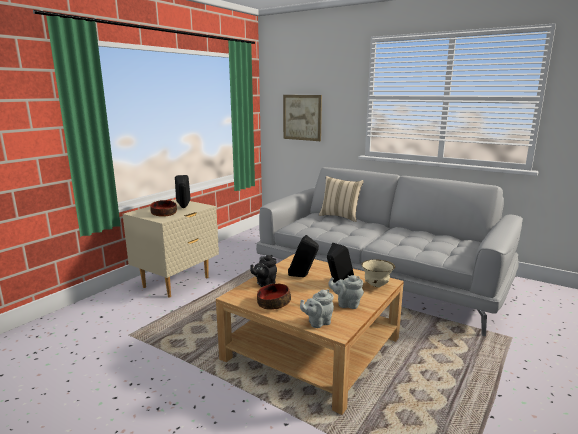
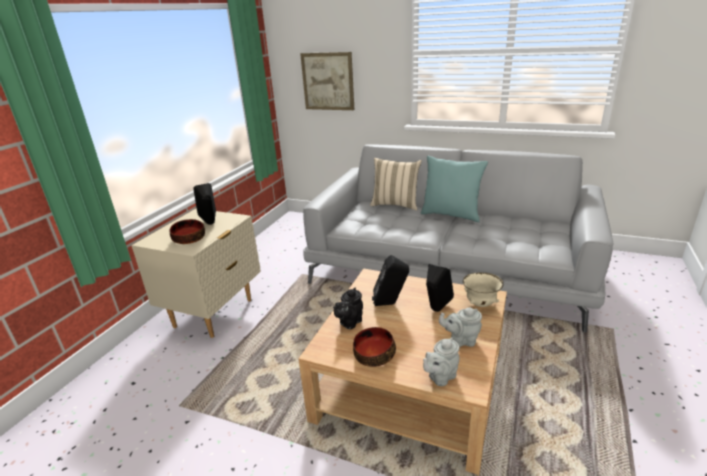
camera: 10 degrees left, 10 degrees up
none -> turquoise pillow [421,156,488,222]

